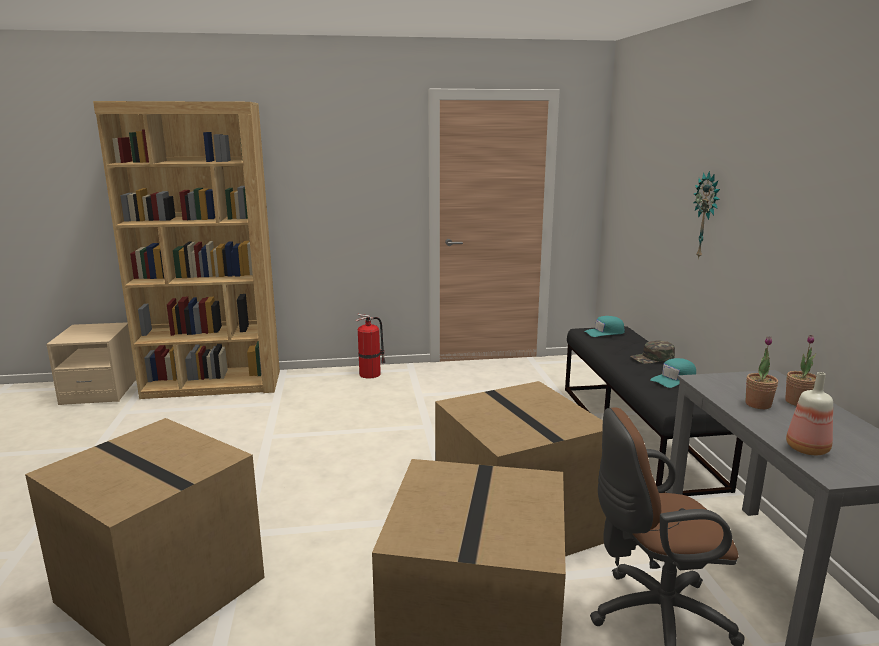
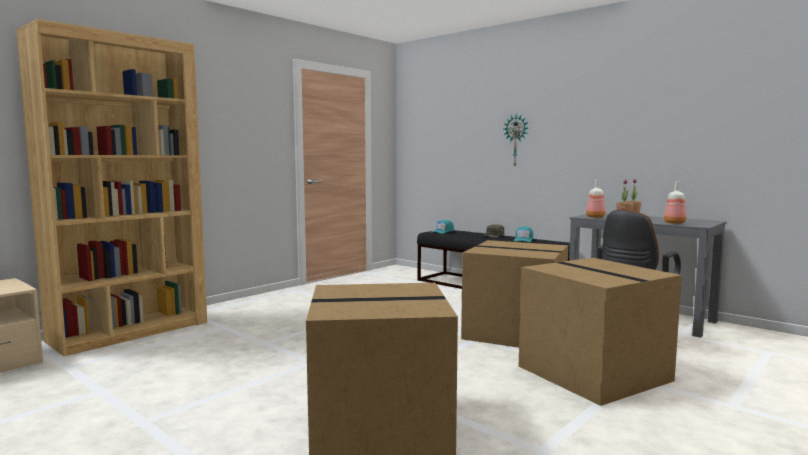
camera: 40 degrees left, 10 degrees down
fire extinguisher [356,314,386,379] -> none
none -> bottle [586,179,606,218]

